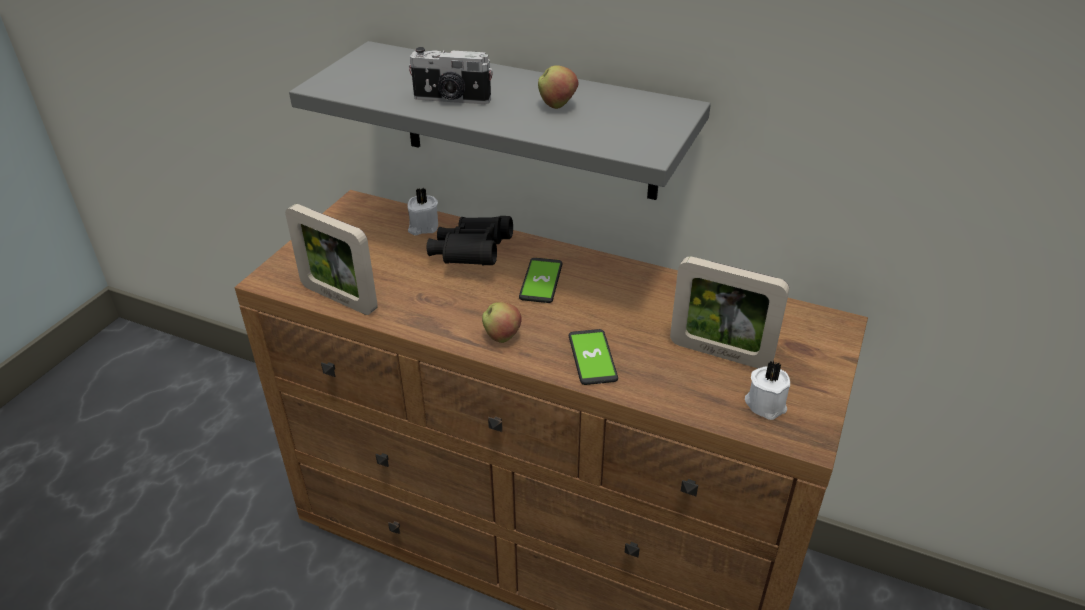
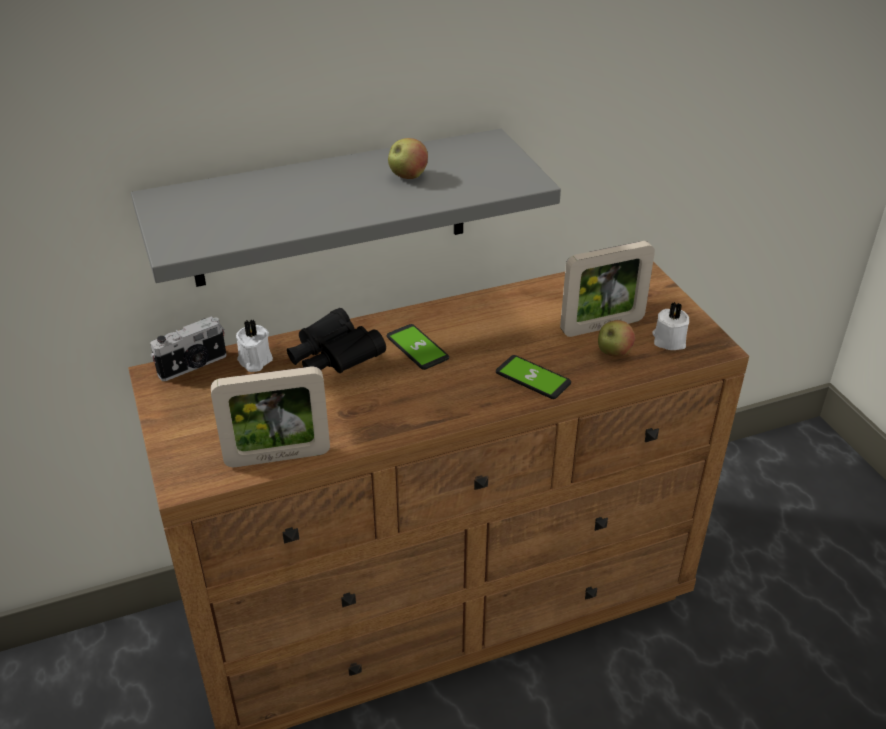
camera: 45 degrees left, 0 degrees up
camera [409,47,493,104] -> camera moved to [150,316,227,381]
apple [482,302,522,343] -> apple moved to [598,320,635,357]

